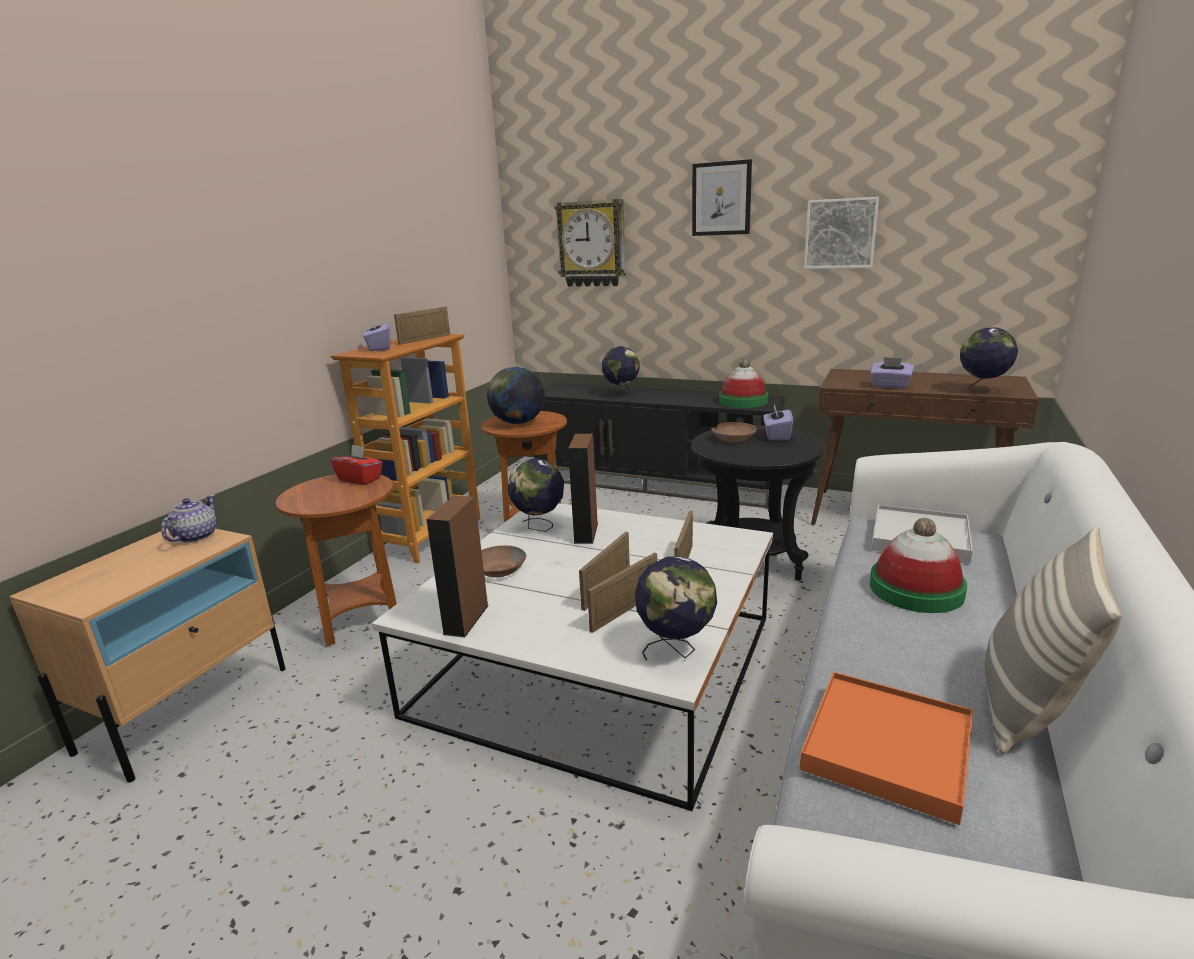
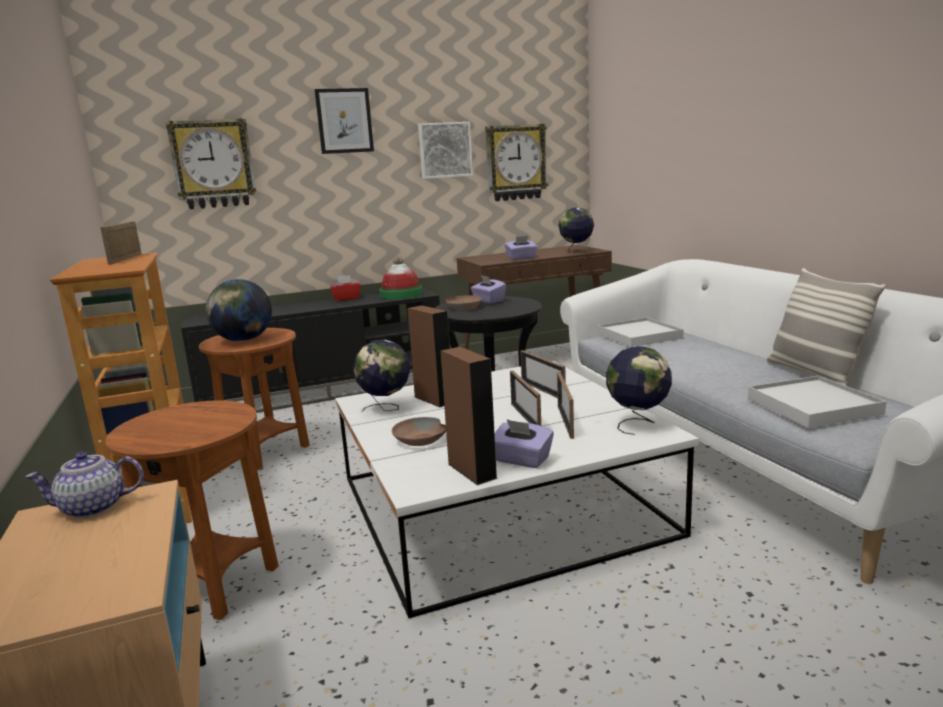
camera: 45 degrees left, 5 degrees down
teapot [161,495,217,543] -> teapot turned 75 degrees counterclockwise [25,452,144,518]
red tissue box [331,444,383,485] -> red tissue box moved to [330,275,361,301]
purple tissue box [363,318,390,351] -> purple tissue box moved to [495,419,554,468]
globe [602,346,640,399] -> none
orange tray [800,672,973,825] -> white tray [748,376,887,428]
hat [870,518,967,613] -> none
none -> wall clock [485,124,548,201]

